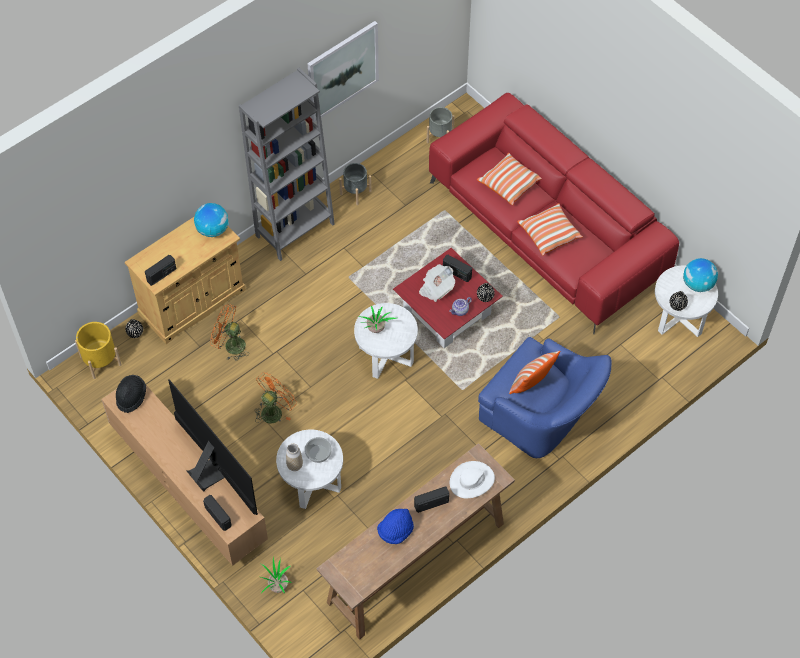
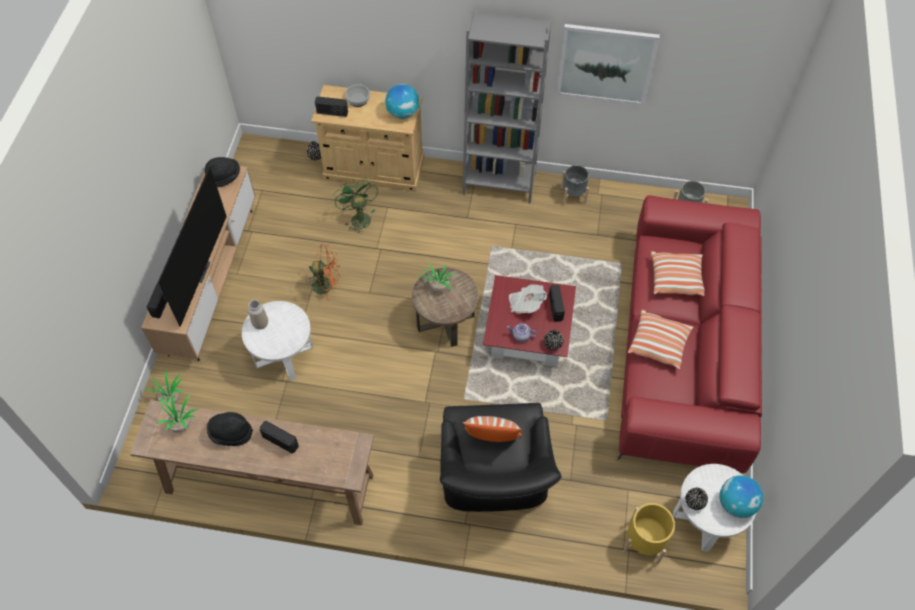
camera: 50 degrees right, 0 degrees up
yellow planter [75,322,122,379] -> yellow planter moved to [623,503,675,564]
orange fan [210,304,249,361] -> green fan [334,178,378,234]
bowl [305,437,332,463] -> bowl moved to [345,84,370,107]
white side table [354,303,418,379] -> brown side table [412,268,479,347]
blue hat [377,509,414,544] -> black hat [207,412,253,446]
white hat [450,461,495,498] -> none
blue armchair [478,337,611,458] -> black armchair [440,403,562,512]
none -> potted plant [157,394,198,433]

